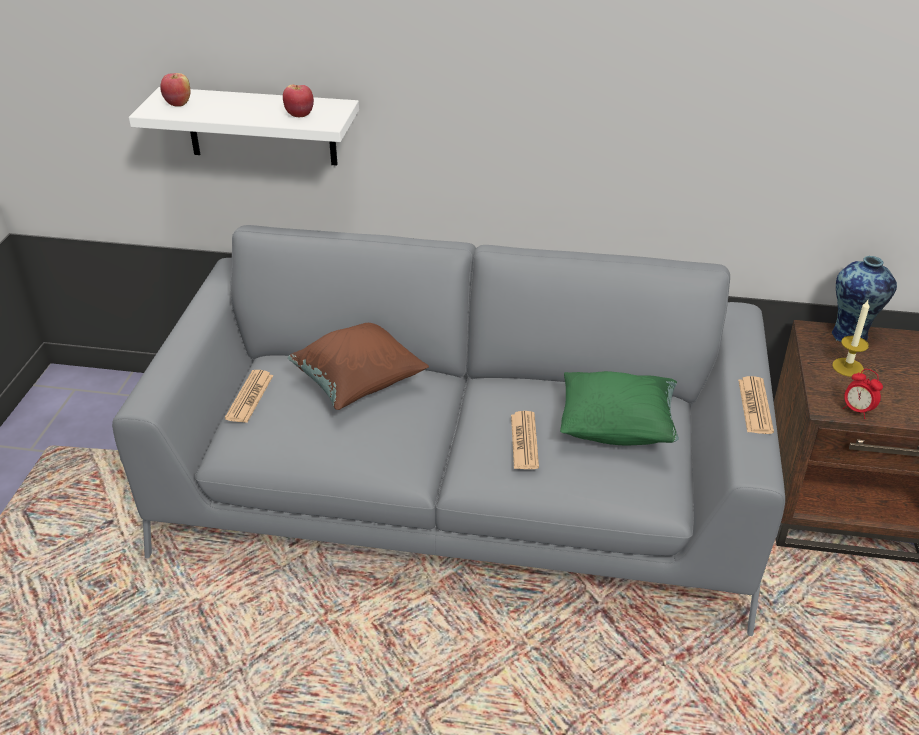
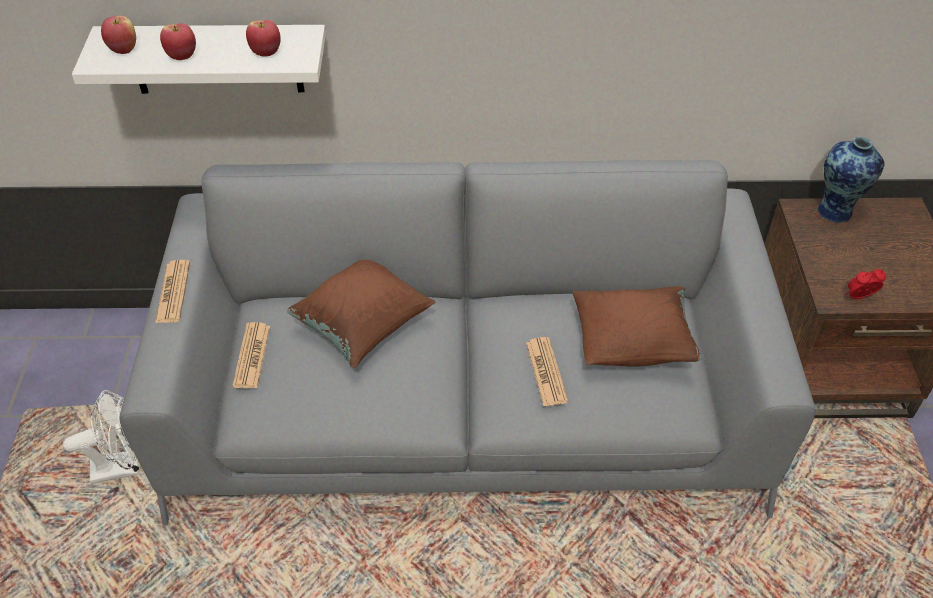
camera: 10 degrees left, 10 degrees up
green pillow [560,371,679,445] -> brown pillow [572,286,702,367]
newspaper [738,376,774,434] -> newspaper moved to [155,260,190,323]
candle [832,300,870,377] -> none
alarm clock [843,369,883,419] -> alarm clock turned 135 degrees clockwise [846,269,886,300]
none -> white fan [63,390,139,484]
none -> apple [160,23,196,60]

